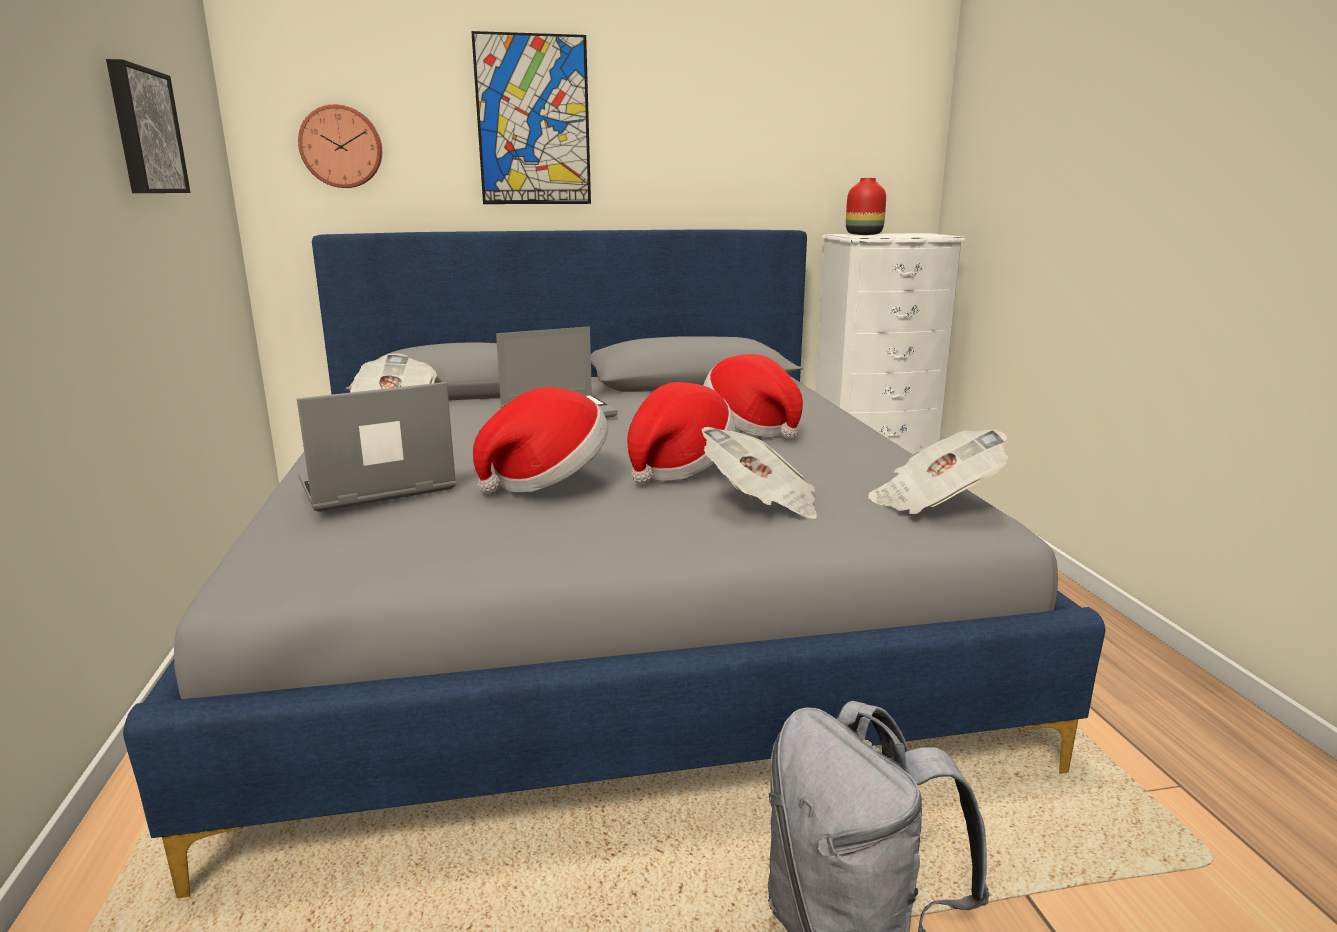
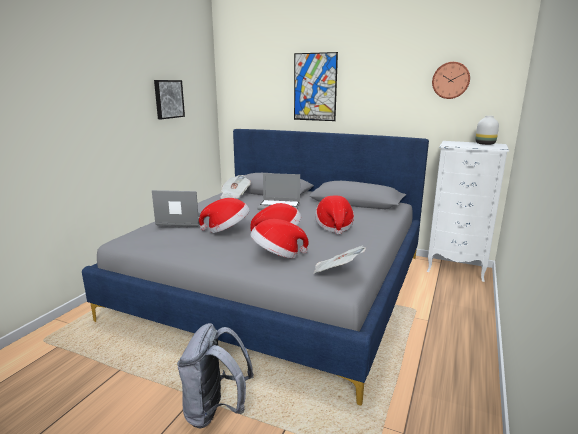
camera: 35 degrees right, 0 degrees up
wall clock [298,104,382,188] -> wall clock moved to [432,62,470,99]
newspaper [702,427,817,519] -> hat [251,219,309,258]
red vase [846,178,886,235] -> none
none -> white vase [476,116,499,145]

